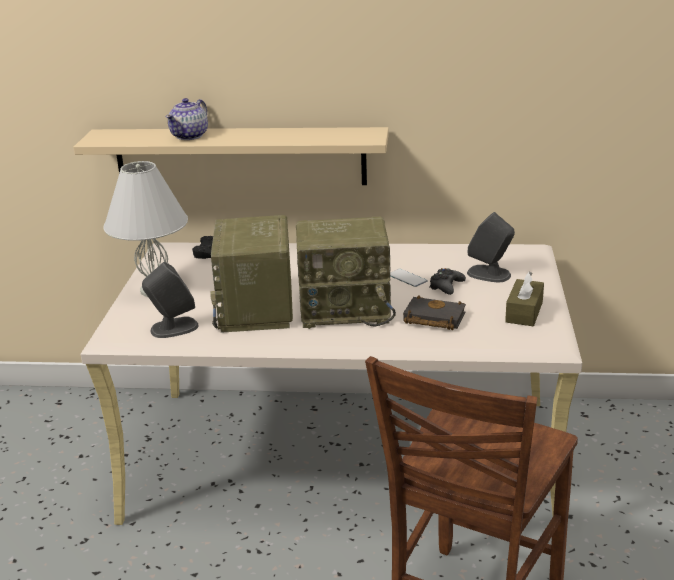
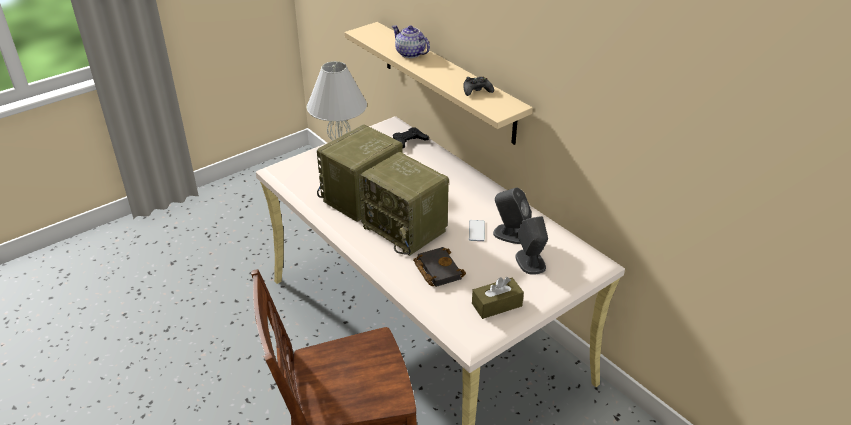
camera: 45 degrees right, 10 degrees up
grey speaker [142,262,199,338] -> grey speaker moved to [493,187,532,244]
teapot [166,98,208,140] -> teapot turned 60 degrees clockwise [392,25,430,58]
black game controller [430,268,466,295] -> black game controller moved to [463,77,494,96]

